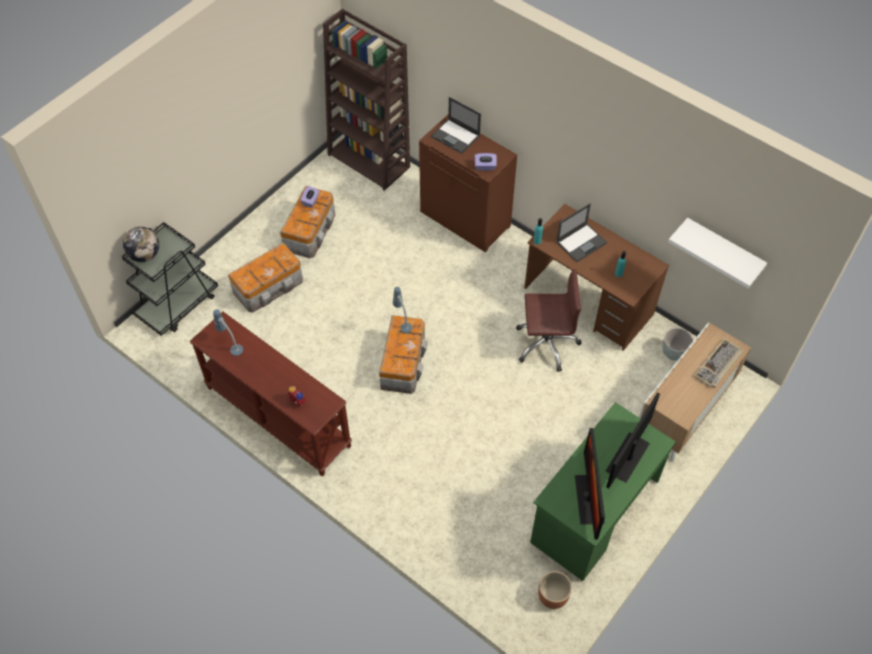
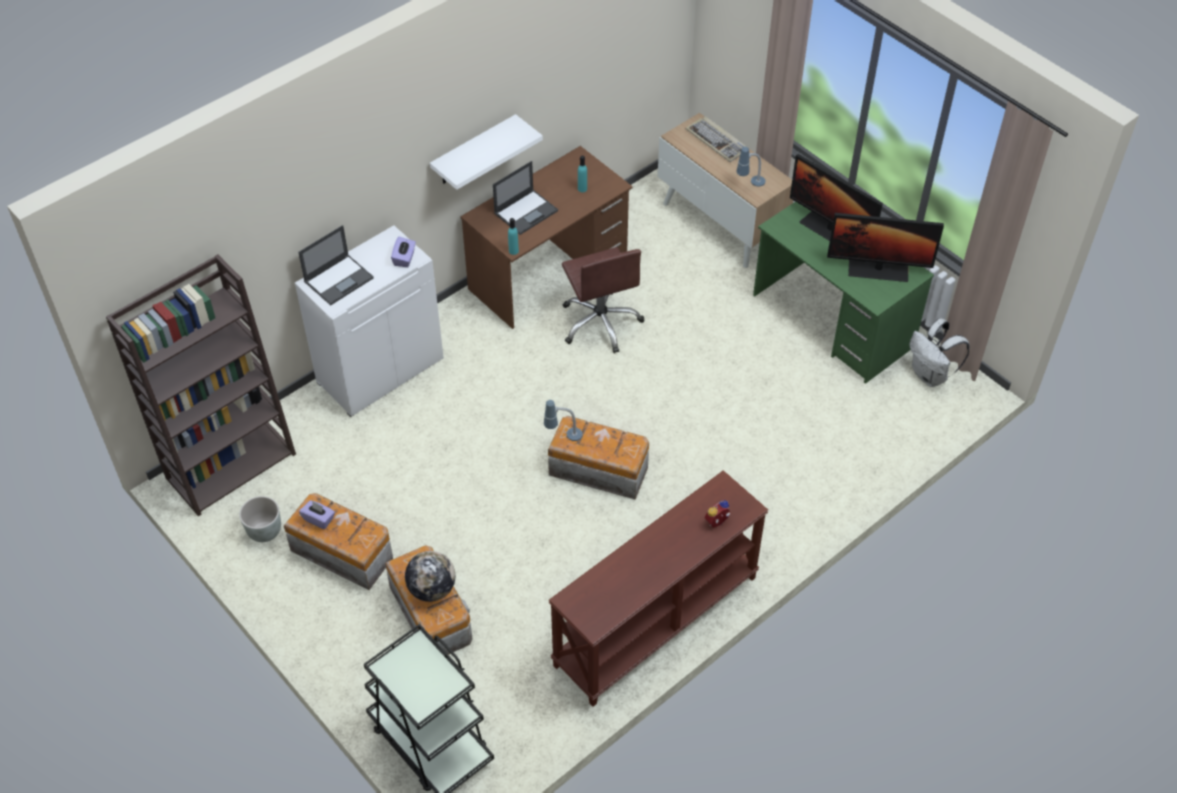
camera: 80 degrees left, 5 degrees down
globe [123,227,159,262] -> globe moved to [405,551,455,602]
table lamp [213,309,243,356] -> table lamp moved to [736,147,766,187]
brown cabinet [419,115,517,252] -> white cabinet [295,225,444,417]
brown office chair [516,269,582,372] -> brown office chair turned 150 degrees clockwise [562,247,644,353]
brown planter [538,571,572,609] -> white backpack [909,318,970,387]
laptop [556,203,607,262] -> laptop turned 75 degrees clockwise [493,161,558,235]
grey planter [662,328,693,361] -> grey planter moved to [239,496,281,542]
white shelf [668,218,767,288] -> white shelf moved to [430,114,543,190]

